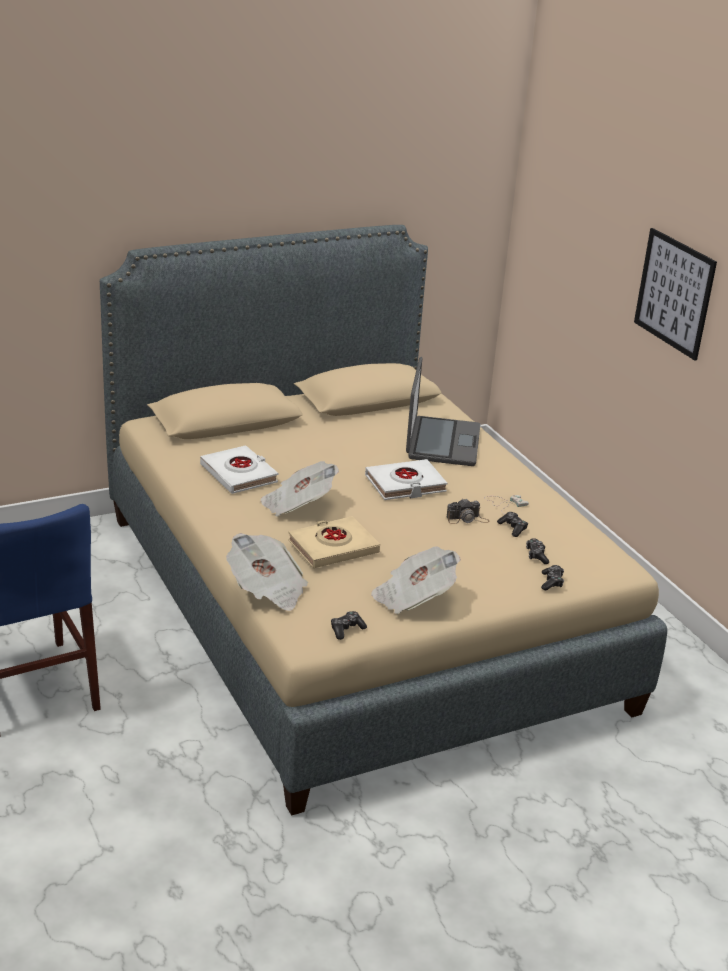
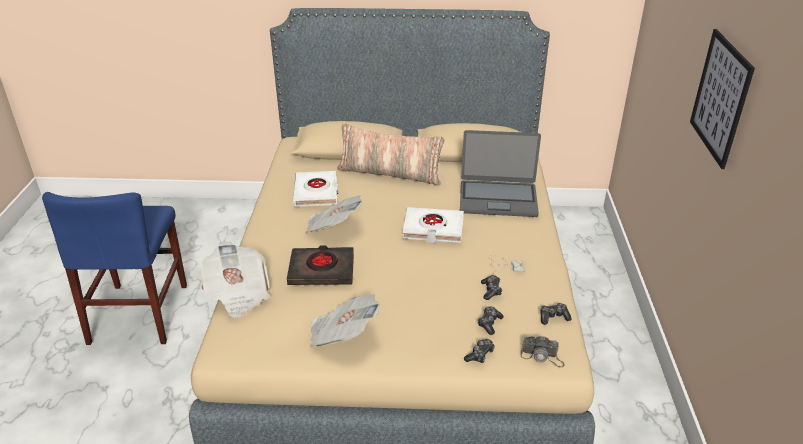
camera: 30 degrees right, 5 degrees up
beige book [288,516,380,568] -> black book [287,245,354,285]
game controller [331,611,367,640] -> game controller moved to [541,303,572,325]
laptop [406,357,481,466] -> laptop turned 60 degrees clockwise [460,130,541,217]
camera [446,498,490,524] -> camera moved to [521,336,565,367]
none -> pillow [337,124,444,185]

